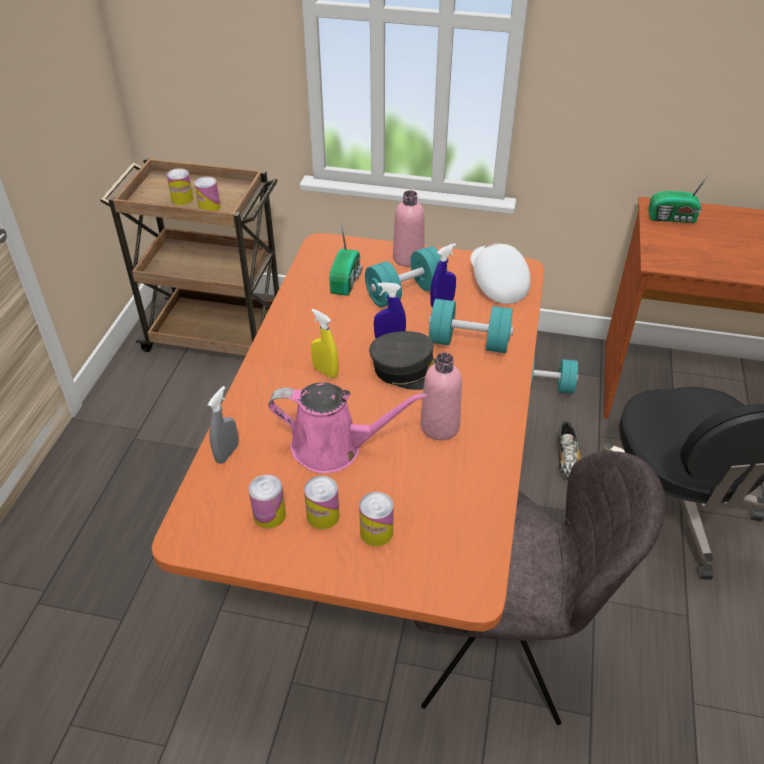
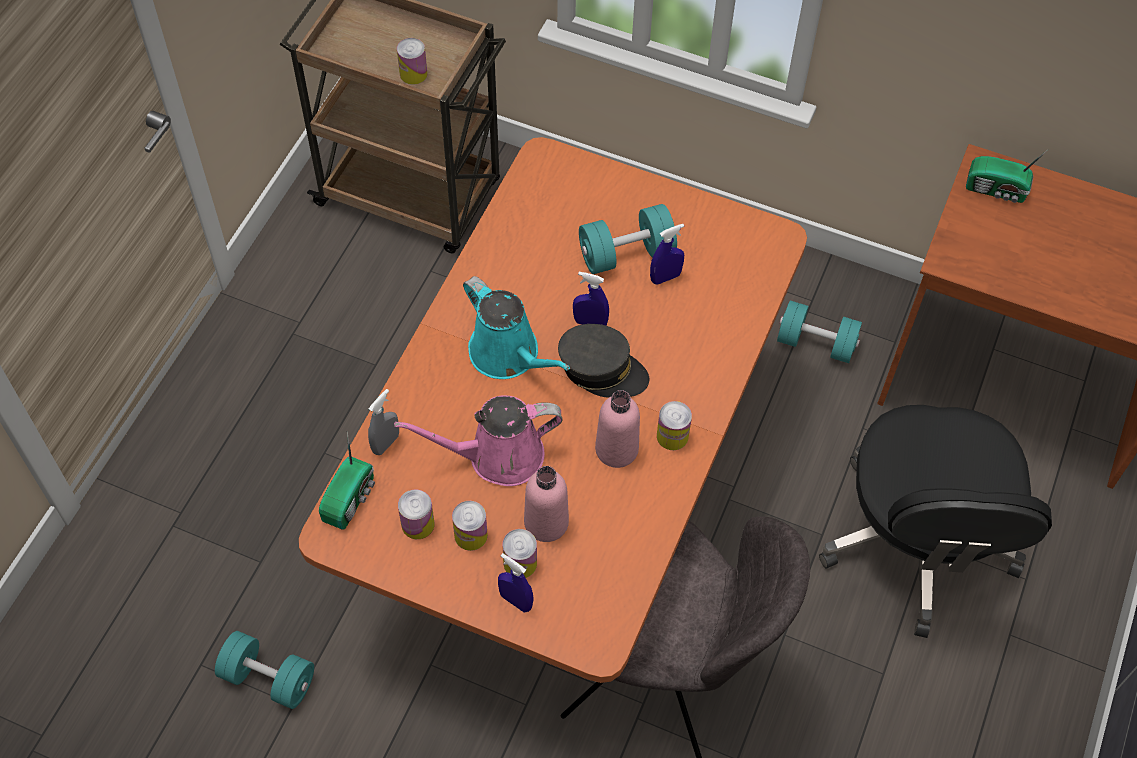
camera: 10 degrees right, 15 degrees up
can [167,168,193,205] -> can moved to [657,401,692,450]
pink watering can [268,382,427,473] -> pink watering can turned 150 degrees clockwise [394,395,563,486]
yellow spray bottle [311,309,339,378] -> turquoise watering can [463,276,570,379]
radio [329,222,362,296] -> radio moved to [319,432,375,530]
pink bottle [393,190,425,267] -> pink bottle moved to [524,466,569,542]
turquoise dumbbell [429,299,513,353] -> turquoise dumbbell moved to [215,631,314,709]
white cap [470,243,531,304] -> none
shoe [558,421,582,478] -> none
none -> blue spray bottle [498,553,534,612]

